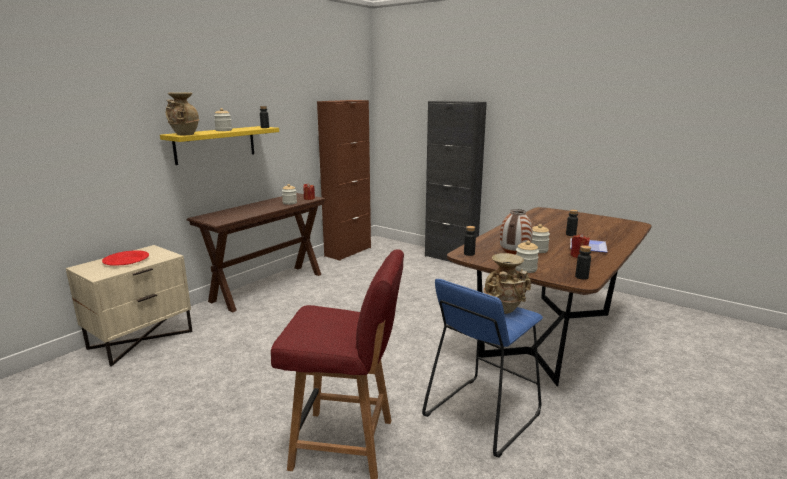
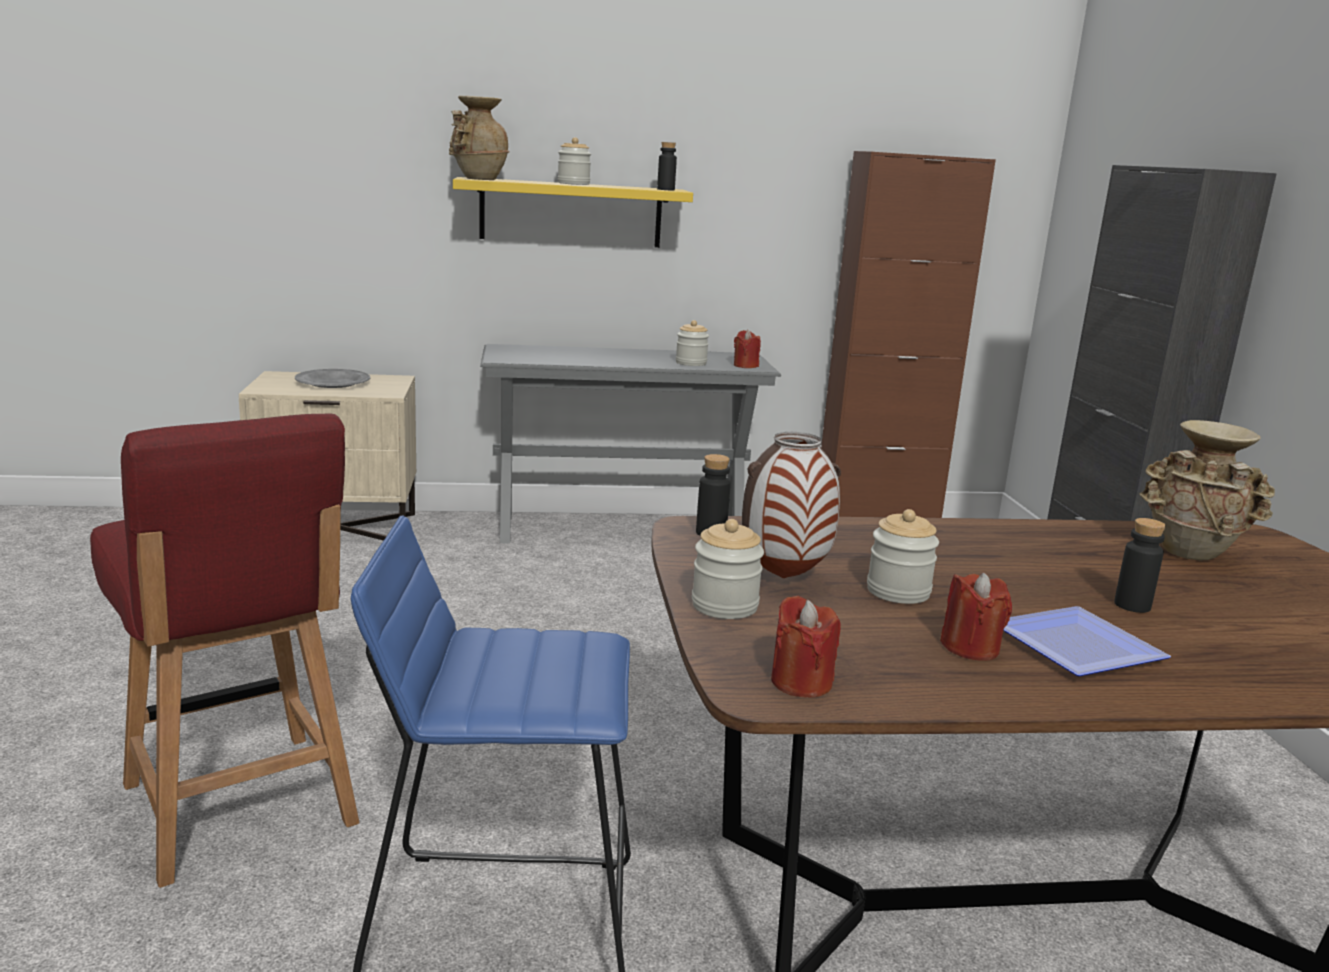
camera: 45 degrees right, 0 degrees up
red plate [102,250,149,266] -> grey plate [295,369,370,388]
brown console table [186,193,326,313] -> grey console table [480,344,781,544]
beige vase [484,253,531,314] -> beige vase moved to [1139,420,1275,560]
black bottle [575,245,591,279] -> red candle [771,596,841,698]

